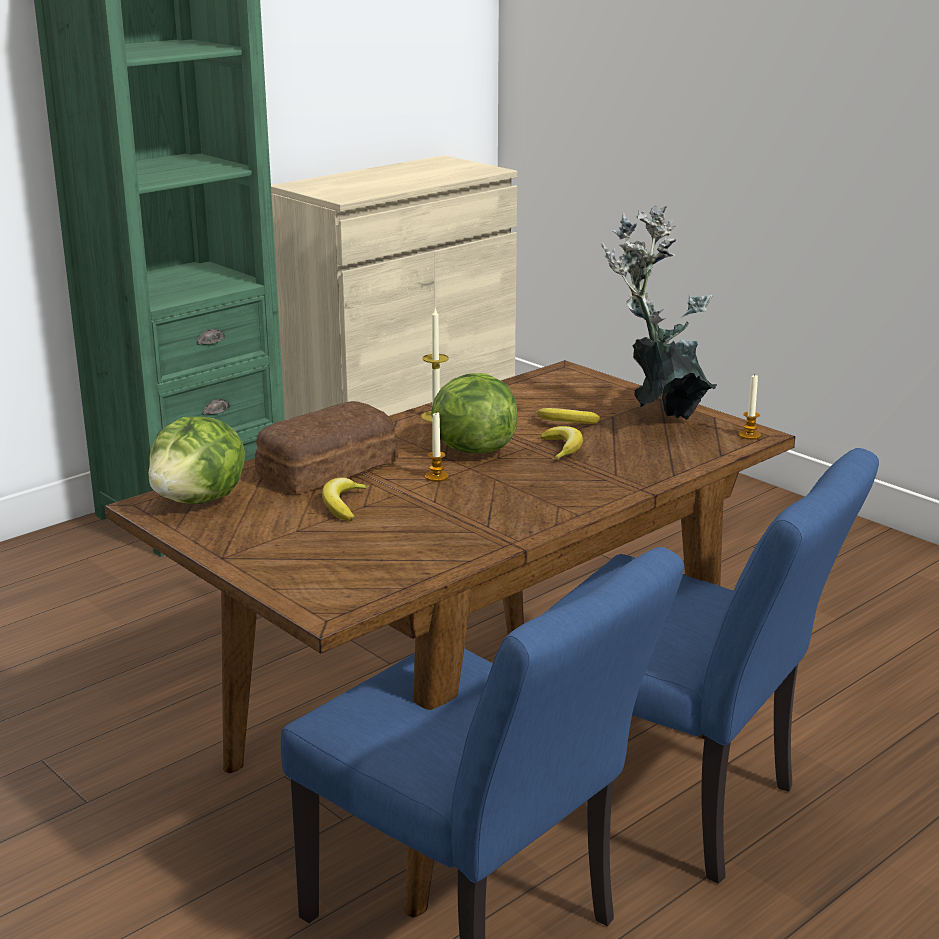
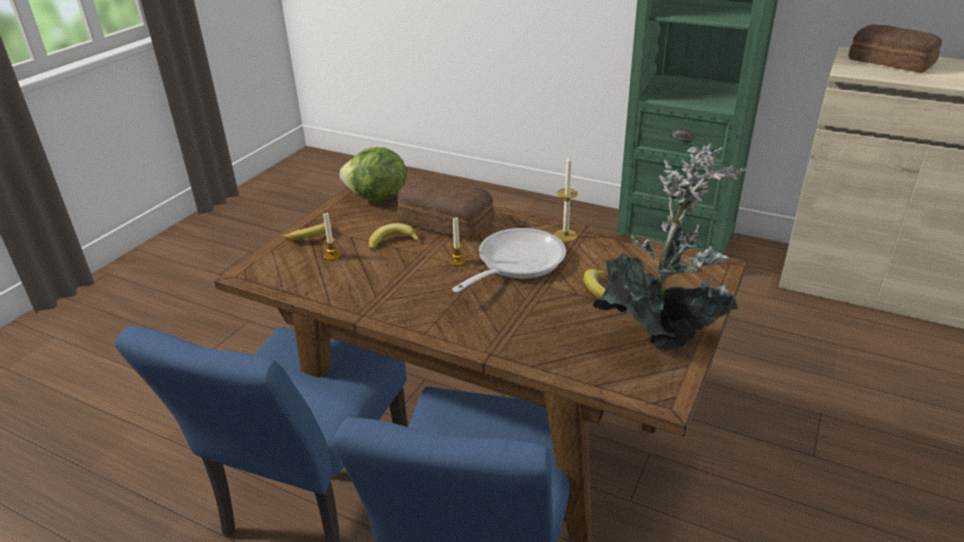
camera: 70 degrees right, 10 degrees up
lettuce [431,373,518,453] -> frying pan [452,228,566,293]
banana [540,426,583,460] -> banana moved to [282,223,332,240]
candle [739,375,761,440] -> candle moved to [323,212,341,260]
none -> bread [848,25,942,73]

